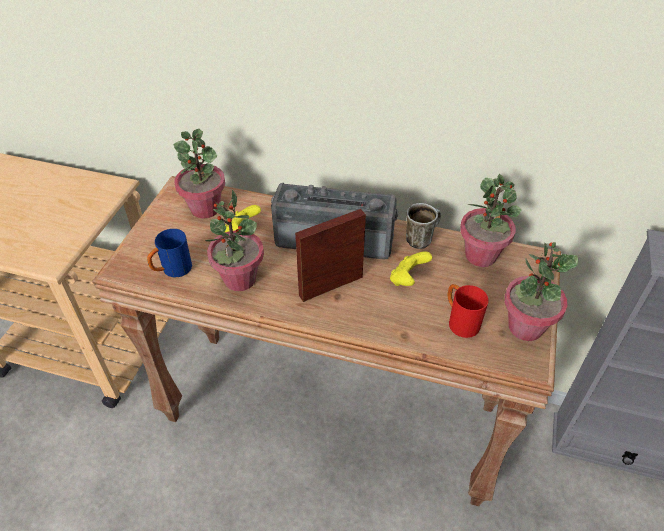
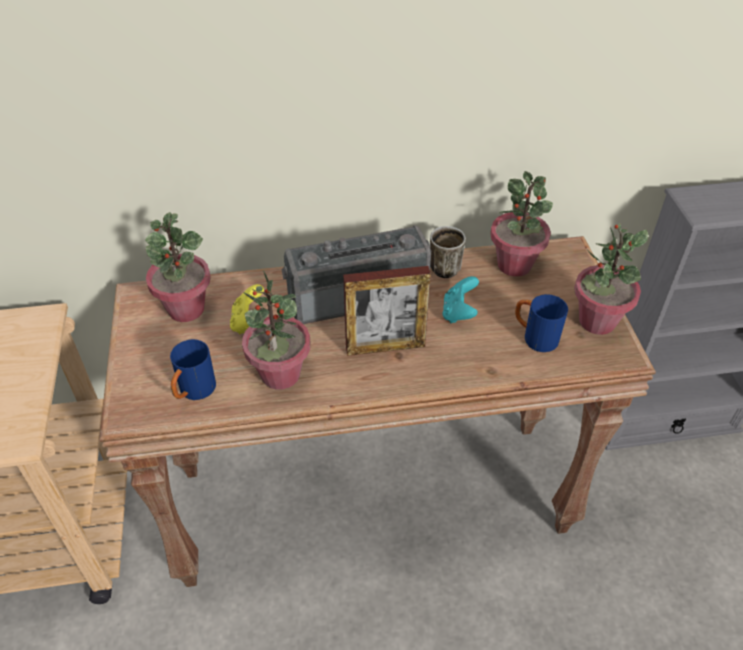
camera: 25 degrees left, 0 degrees up
picture frame [295,209,366,302] -> picture frame turned 135 degrees counterclockwise [343,266,431,356]
yellow game controller [390,252,432,286] -> turquoise game controller [442,276,479,323]
red mug [448,284,488,338] -> blue mug [515,294,568,352]

